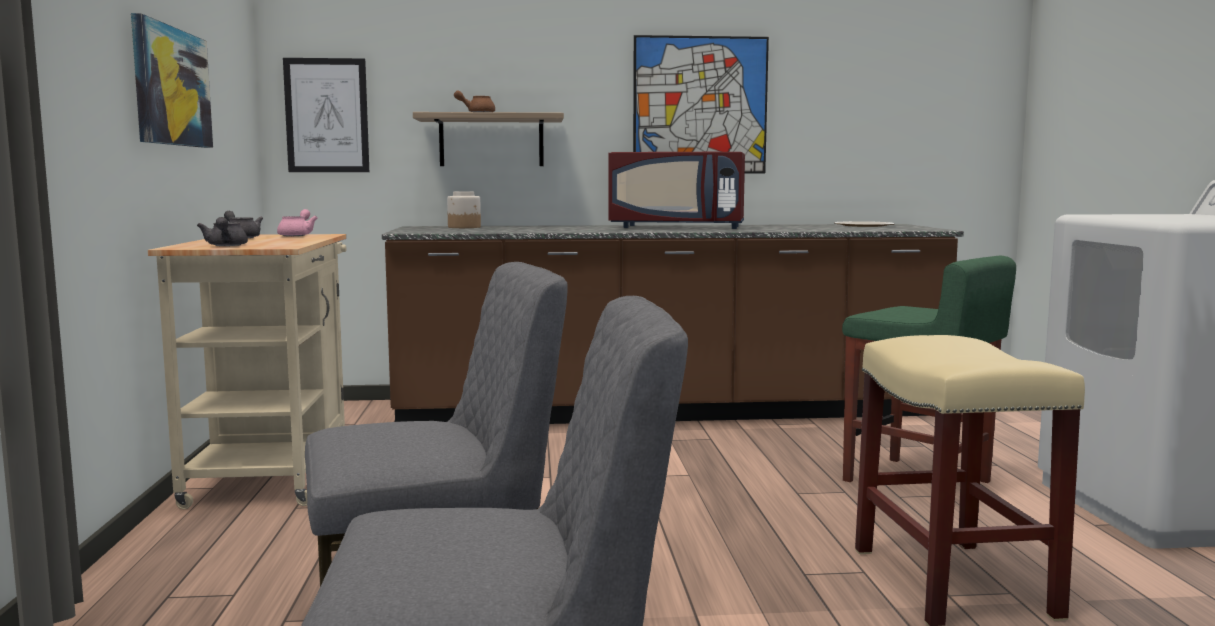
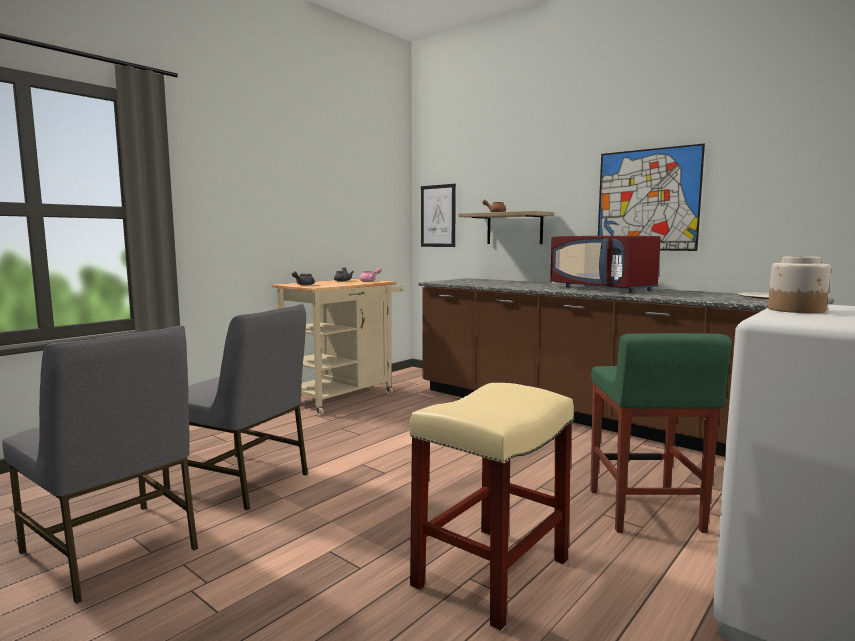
camera: 45 degrees right, 0 degrees up
picture [131,13,213,148] -> none
jar [447,191,481,228] -> jar moved to [768,256,831,313]

